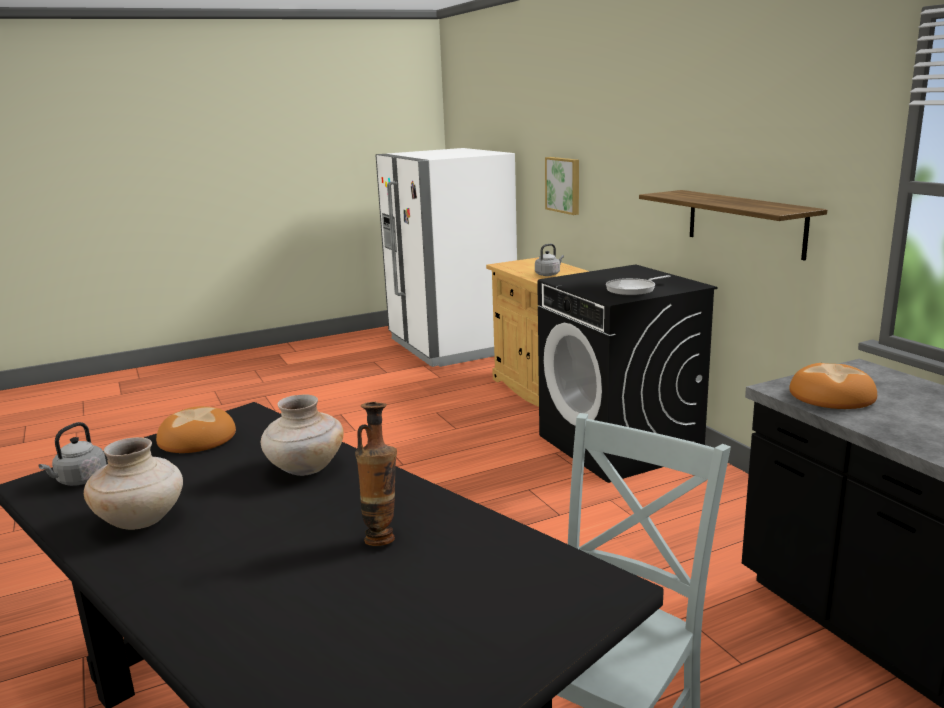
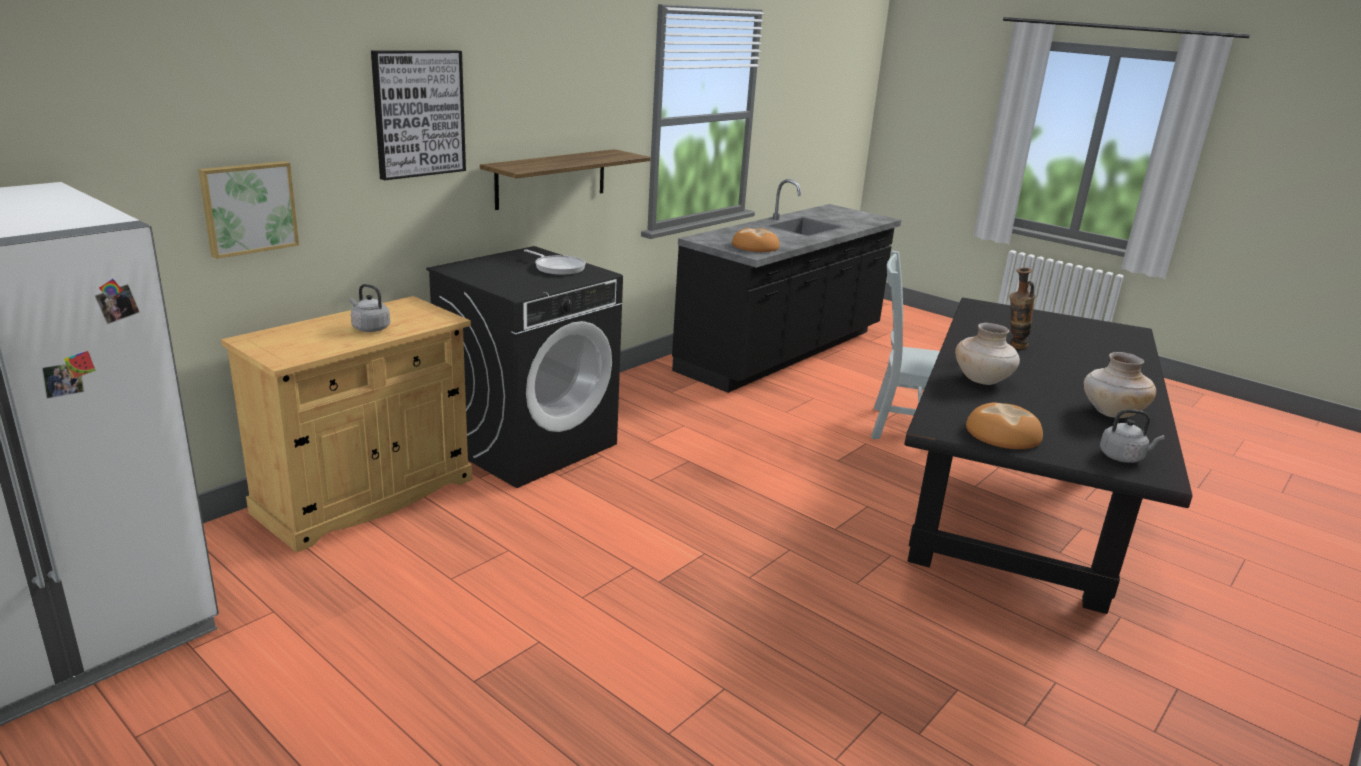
camera: 115 degrees left, 5 degrees up
none -> picture [371,50,466,180]

